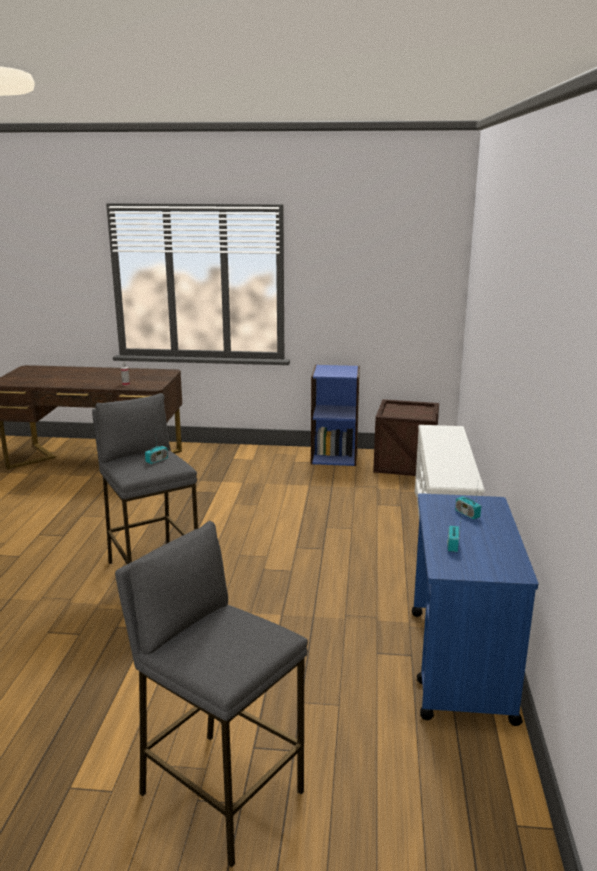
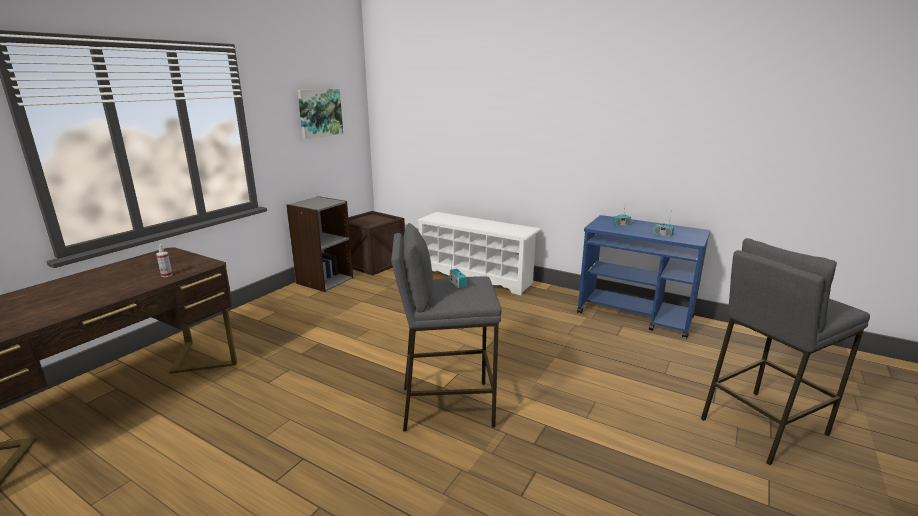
camera: 65 degrees left, 0 degrees up
blue bookcase [311,365,360,466] -> grey bookcase [286,196,353,292]
none -> picture [298,89,343,139]

